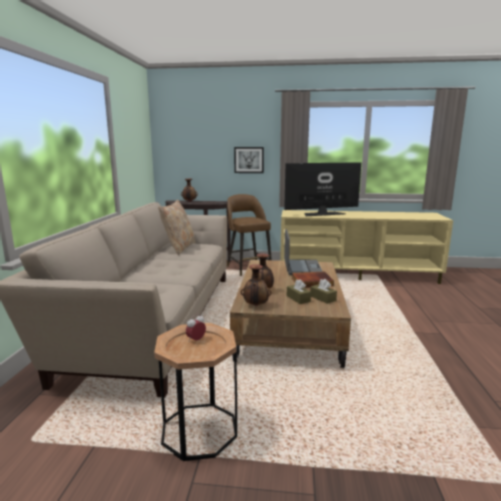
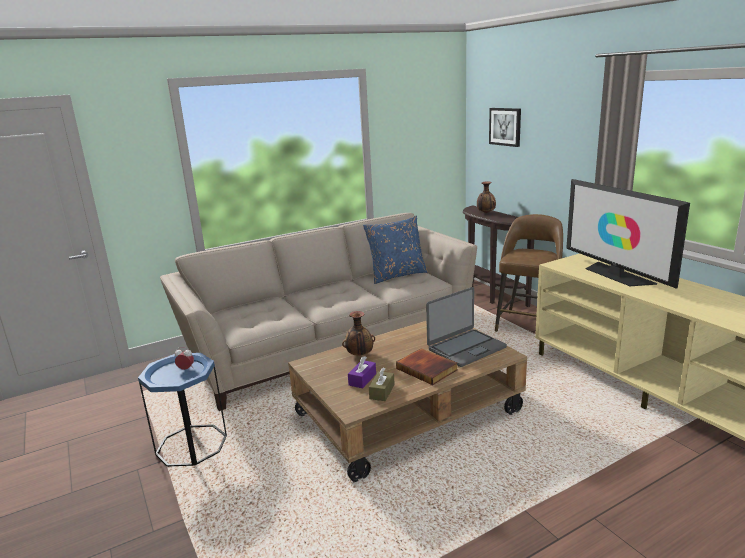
camera: 55 degrees right, 5 degrees up
brown side table [154,323,237,461] -> blue side table [138,353,227,467]
beige pillow [158,200,196,255] -> blue pillow [363,216,428,284]
picture [234,147,264,173] -> picture moved to [489,108,521,147]
vase [241,264,271,306] -> none
television [284,162,361,216] -> television turned 150 degrees counterclockwise [566,179,690,289]
brown tissue box [287,279,311,304] -> purple tissue box [348,356,376,389]

